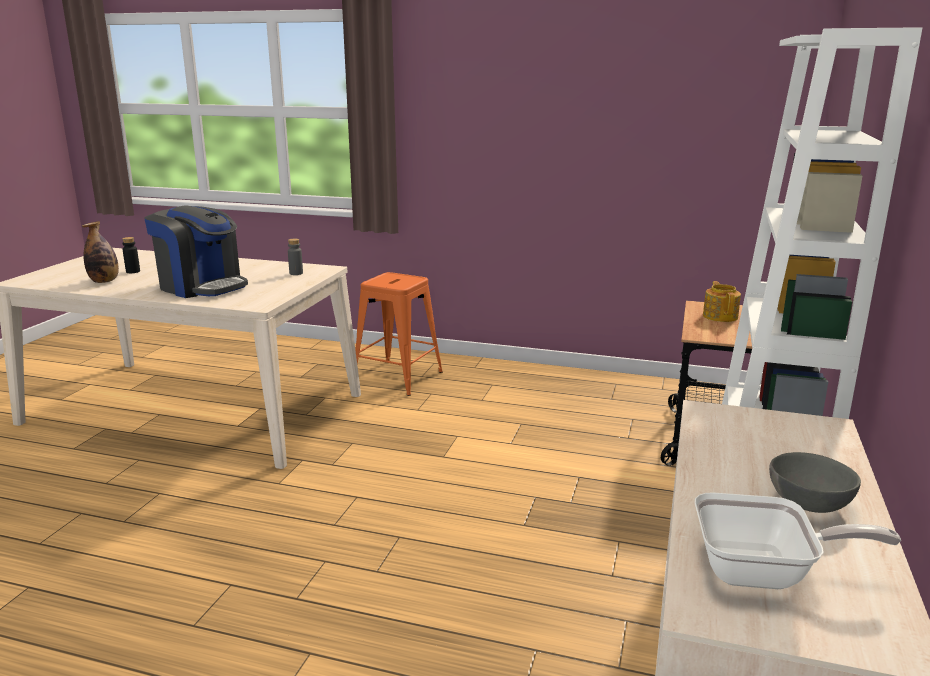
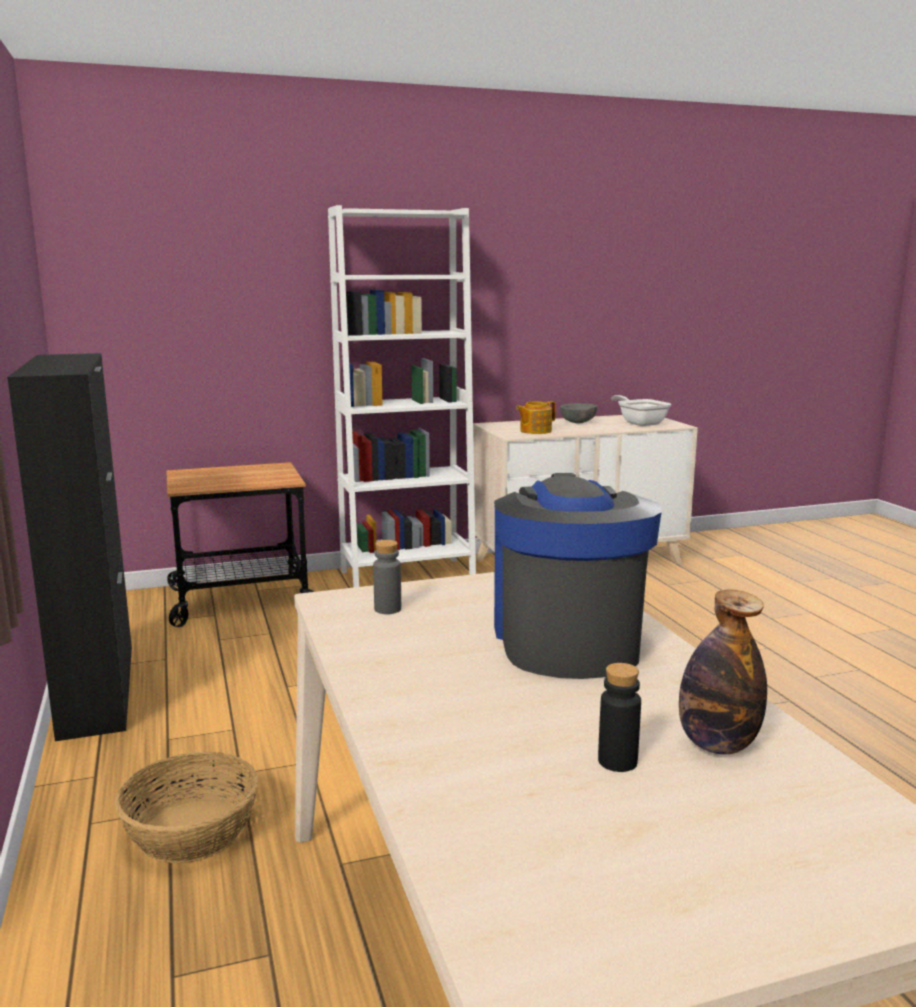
camera: 125 degrees left, 5 degrees down
orange stool [355,272,443,396] -> basket [115,752,259,863]
teapot [703,281,741,322] -> teapot moved to [516,401,556,434]
none -> black cabinet [7,353,132,741]

